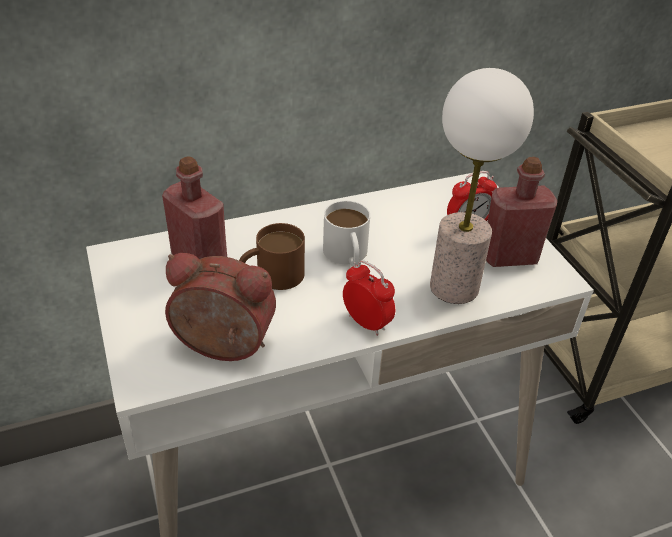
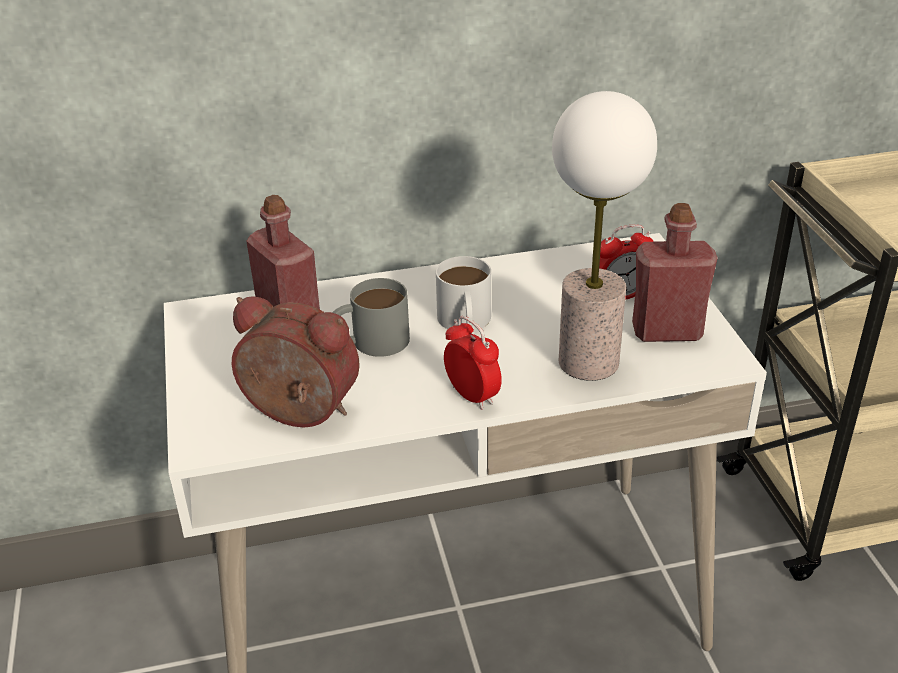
camera: 10 degrees right, 5 degrees down
brown mug [239,223,305,290] -> grey mug [332,278,410,357]

